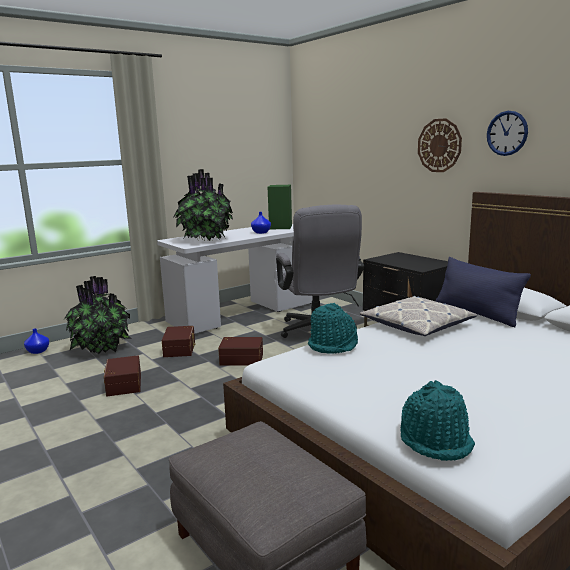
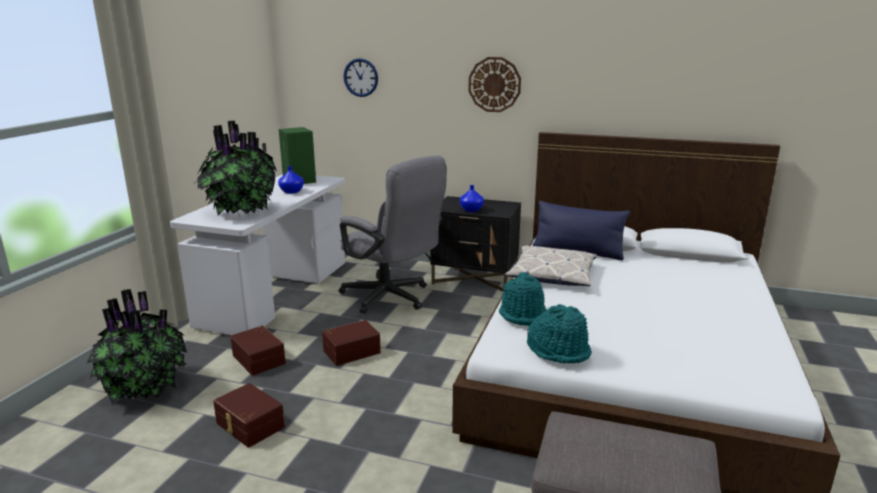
camera: 35 degrees left, 5 degrees up
blue vase [24,328,49,354] -> blue vase moved to [460,185,484,212]
turquoise hat [401,380,475,461] -> turquoise hat moved to [527,304,592,364]
wall clock [487,111,528,156] -> wall clock moved to [344,58,378,97]

